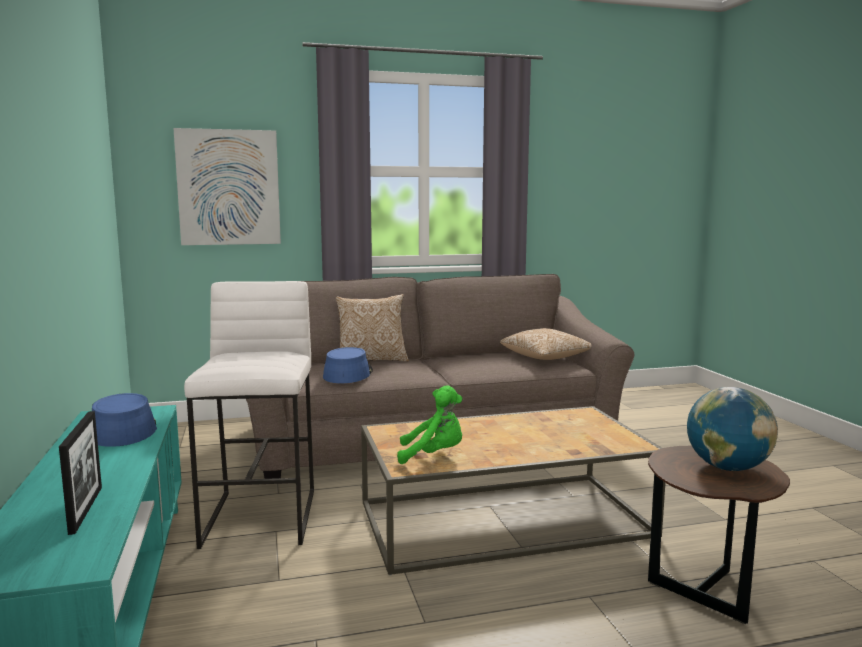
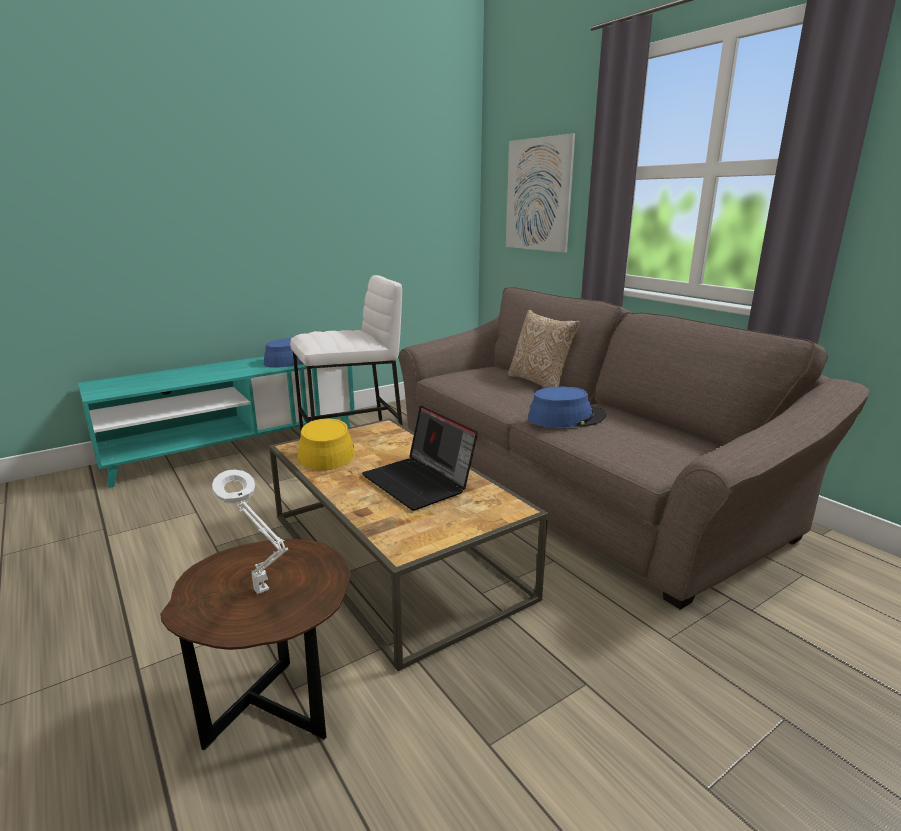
camera: 70 degrees right, 10 degrees up
picture frame [59,411,102,535] -> none
blue hat [323,347,373,383] -> blue hat moved to [528,386,606,428]
green plush toy [397,385,462,464] -> yellow hat [297,418,355,470]
pillow [500,328,592,360] -> none
globe [687,387,778,471] -> white table lamp [212,469,288,594]
none -> laptop [362,405,478,511]

